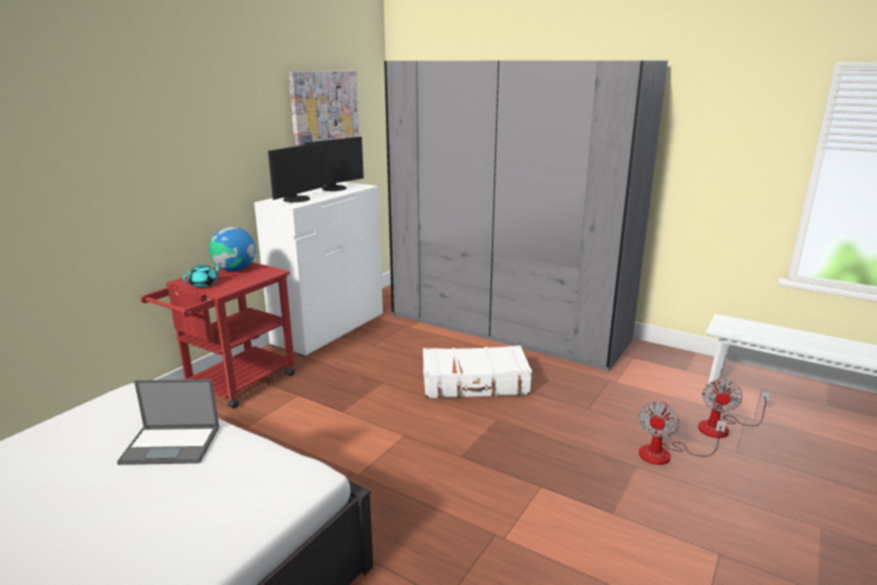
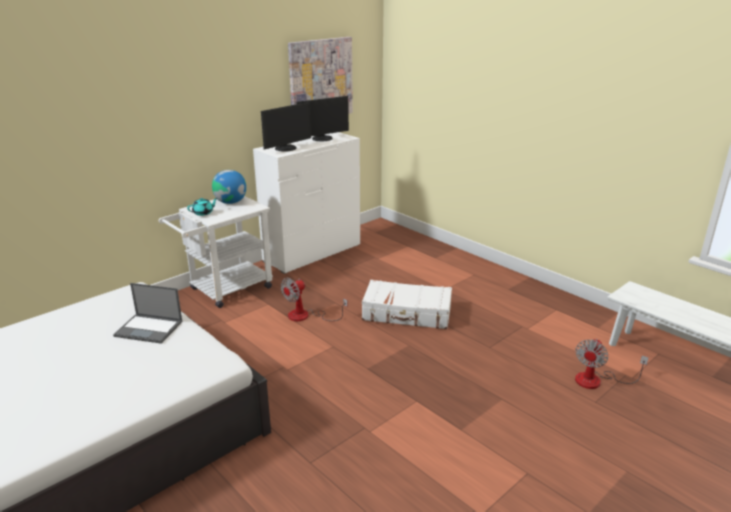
camera: 15 degrees right, 5 degrees up
red cart [140,262,295,409] -> white cart [159,196,273,308]
grey wardrobe [384,61,668,372] -> none
fan [638,401,726,465] -> fan moved to [281,278,347,321]

